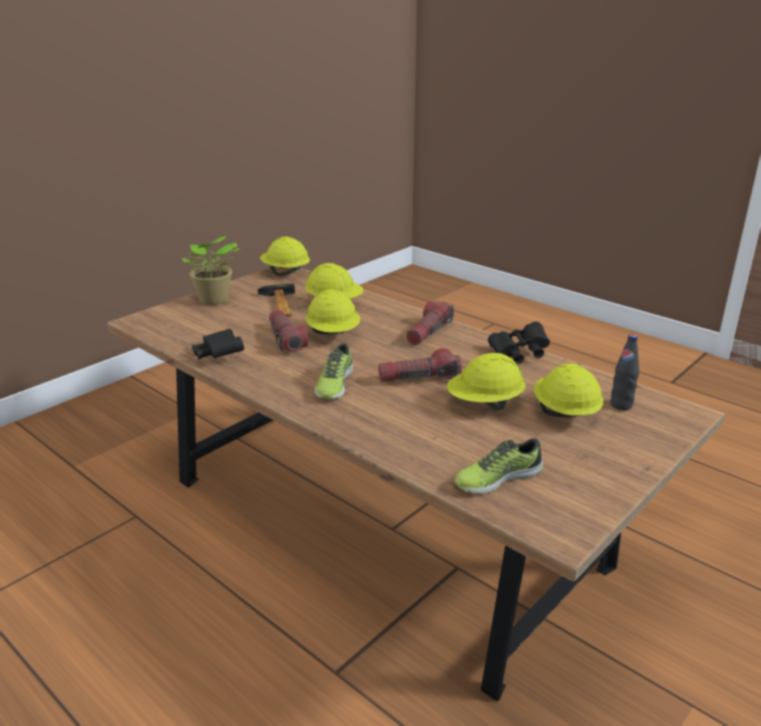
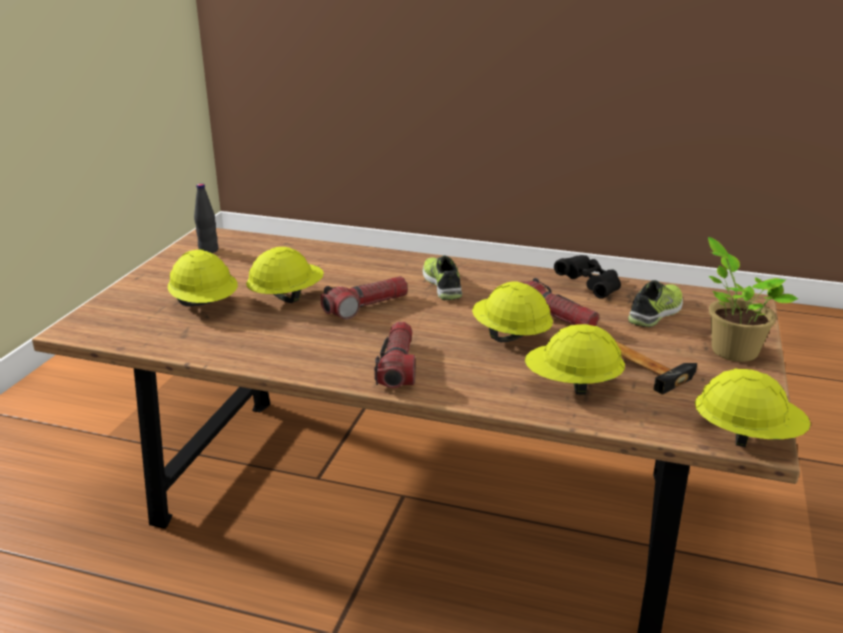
camera: 155 degrees right, 0 degrees up
shoe [455,438,543,494] -> shoe moved to [628,280,683,327]
black binoculars [488,322,550,364] -> none
black bottle [610,334,639,411] -> black bottle moved to [194,183,218,253]

